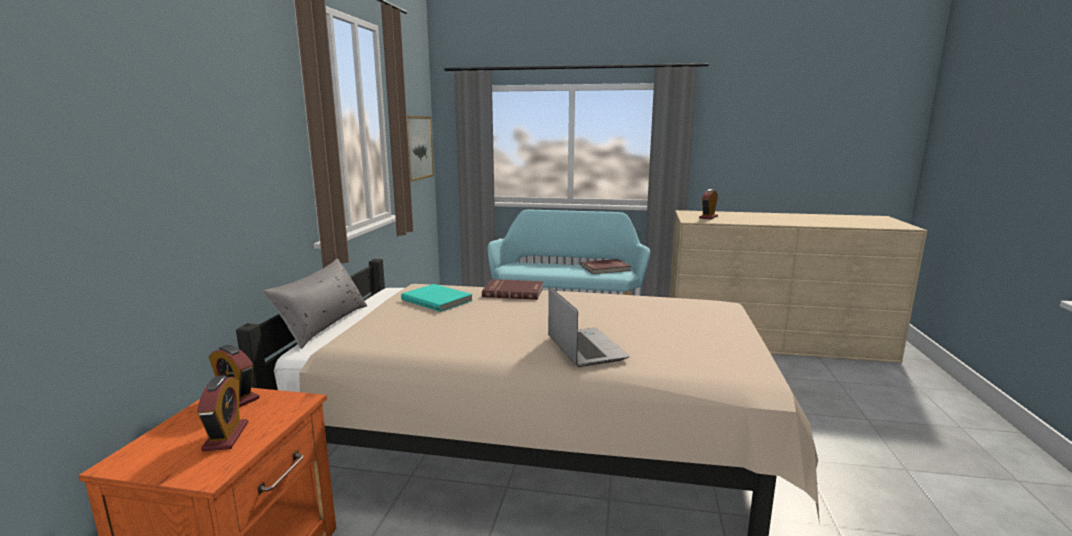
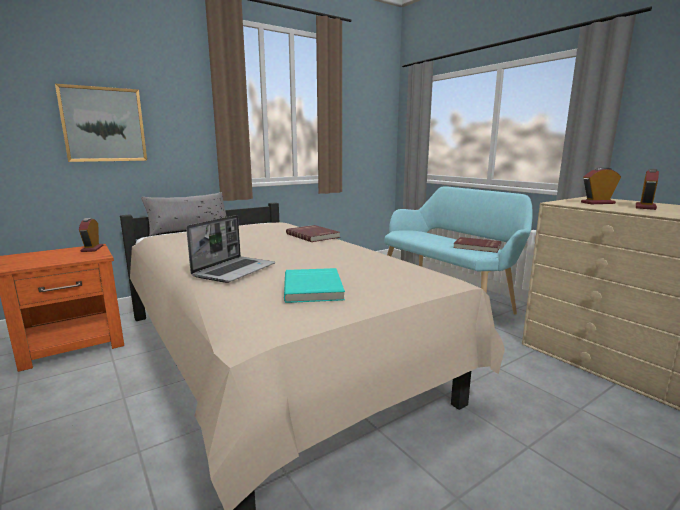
camera: 45 degrees right, 0 degrees up
alarm clock [197,375,248,451] -> alarm clock moved to [636,169,659,210]
turquoise book [401,284,473,312] -> turquoise book moved to [284,268,345,303]
picture [407,116,434,182] -> picture moved to [55,84,147,162]

